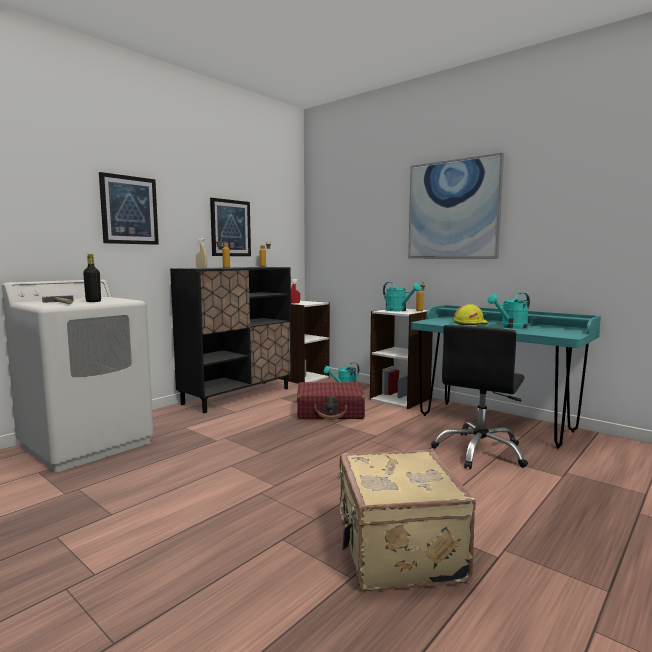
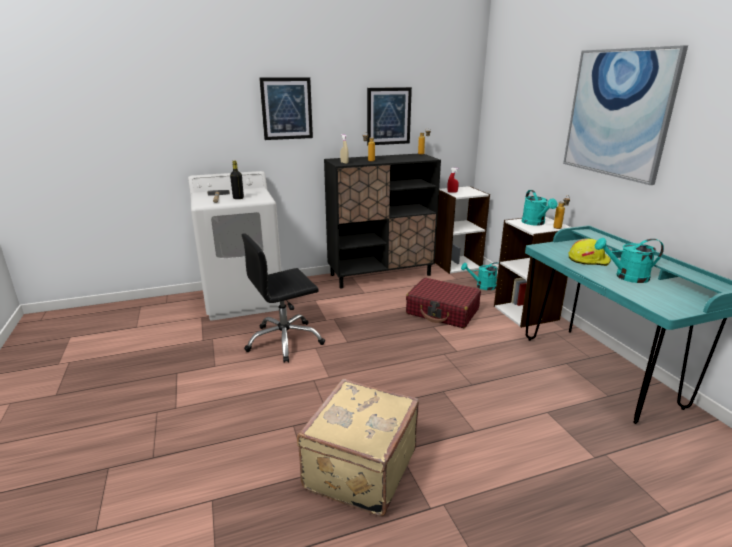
camera: 30 degrees right, 15 degrees up
black office chair [431,325,528,470] -> black office chair moved to [242,233,325,363]

